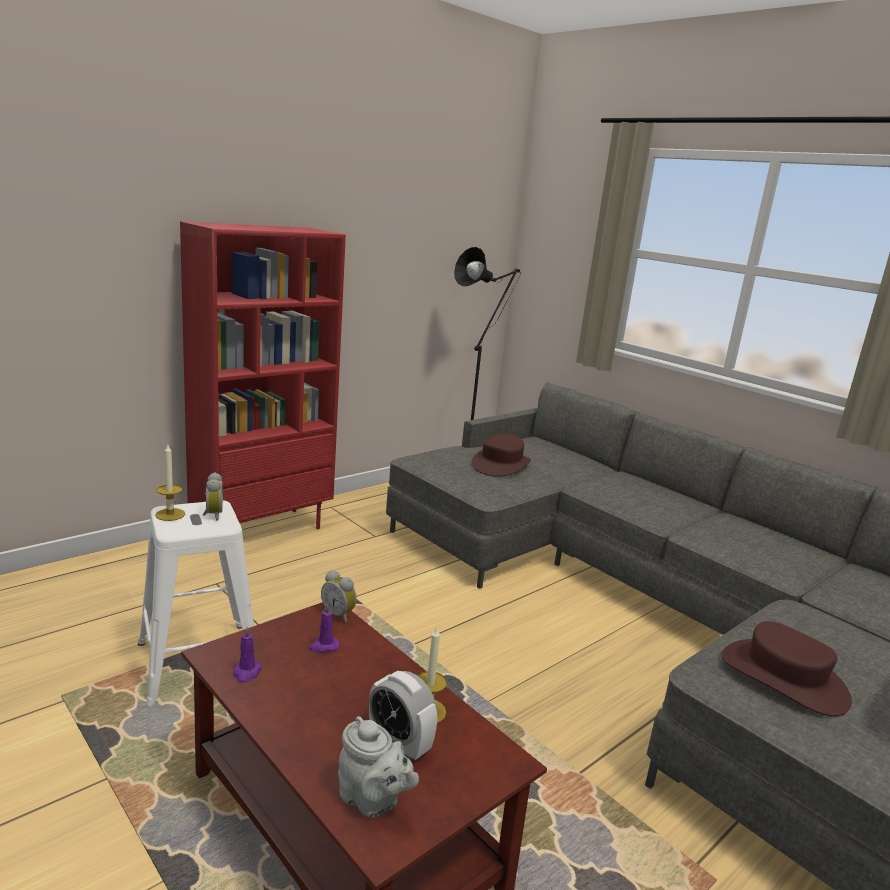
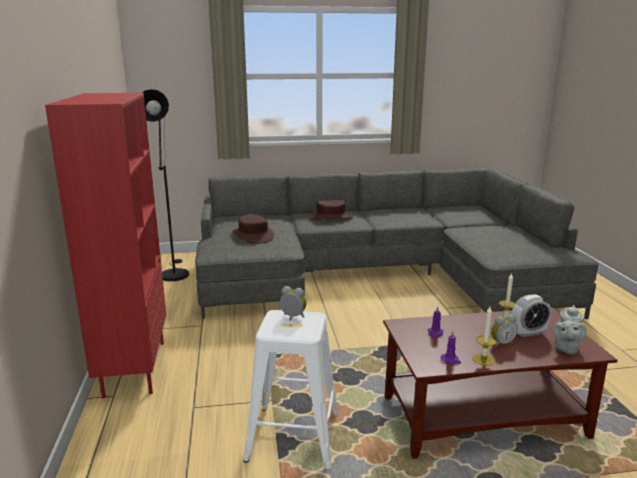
camera: 55 degrees left, 0 degrees up
candle [155,445,185,521] -> candle moved to [472,307,496,366]
alarm clock [321,570,357,623] -> alarm clock moved to [491,314,518,347]
grey teapot [338,716,419,818] -> grey teapot turned 135 degrees clockwise [553,305,587,354]
brown hat [722,621,852,717] -> brown hat moved to [308,200,353,220]

